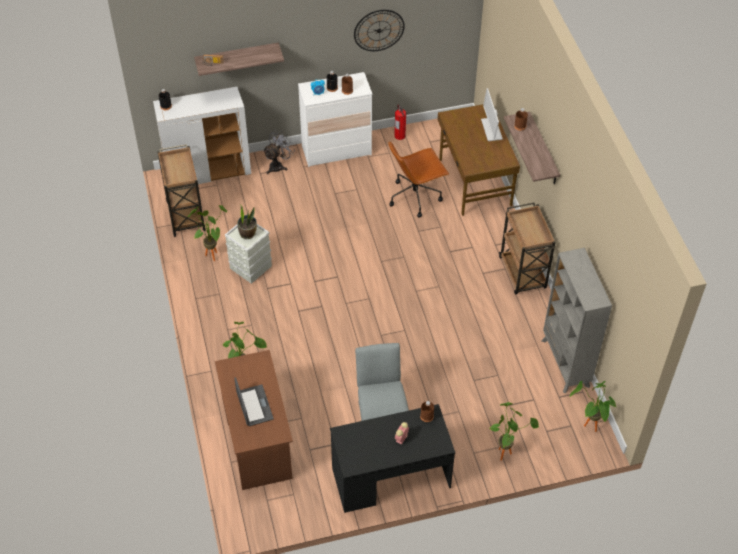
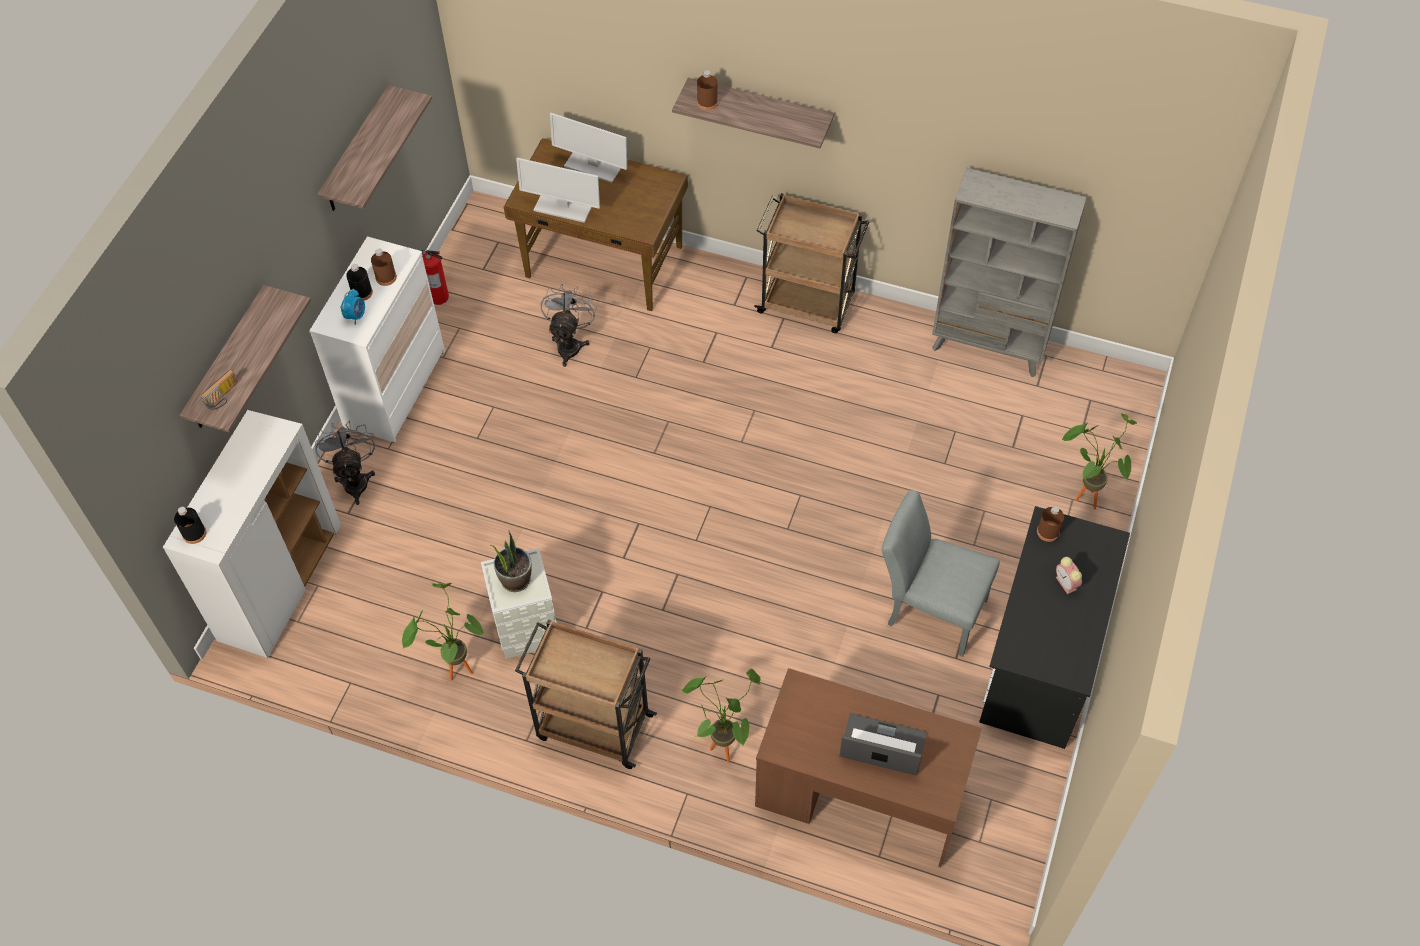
camera: 55 degrees left, 5 degrees up
brown cart [158,144,205,237] -> brown cart moved to [515,619,657,769]
wall clock [354,10,405,51] -> shelf [318,85,432,211]
brown office chair [388,141,449,218] -> grey fan [541,284,597,367]
potted plant [570,381,616,432] -> none
none -> monitor [516,158,600,223]

